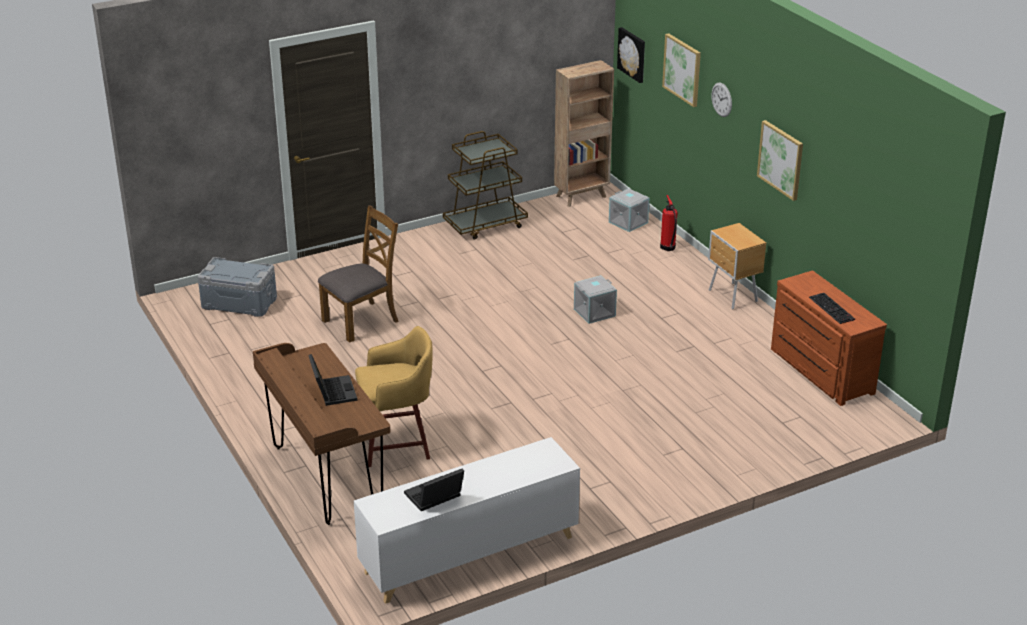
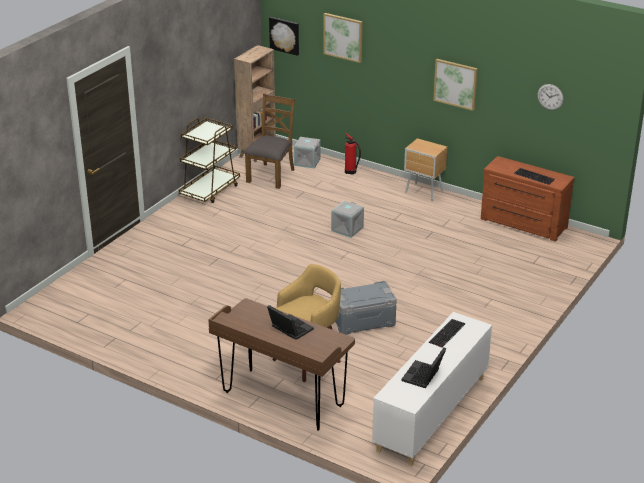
camera: 30 degrees left, 0 degrees up
grey storage box [198,257,277,317] -> grey storage box moved to [335,281,397,335]
brown chair [318,206,399,343] -> brown chair moved to [244,94,295,189]
wall clock [711,83,732,117] -> wall clock moved to [538,84,563,110]
none -> keyboard [429,319,465,348]

